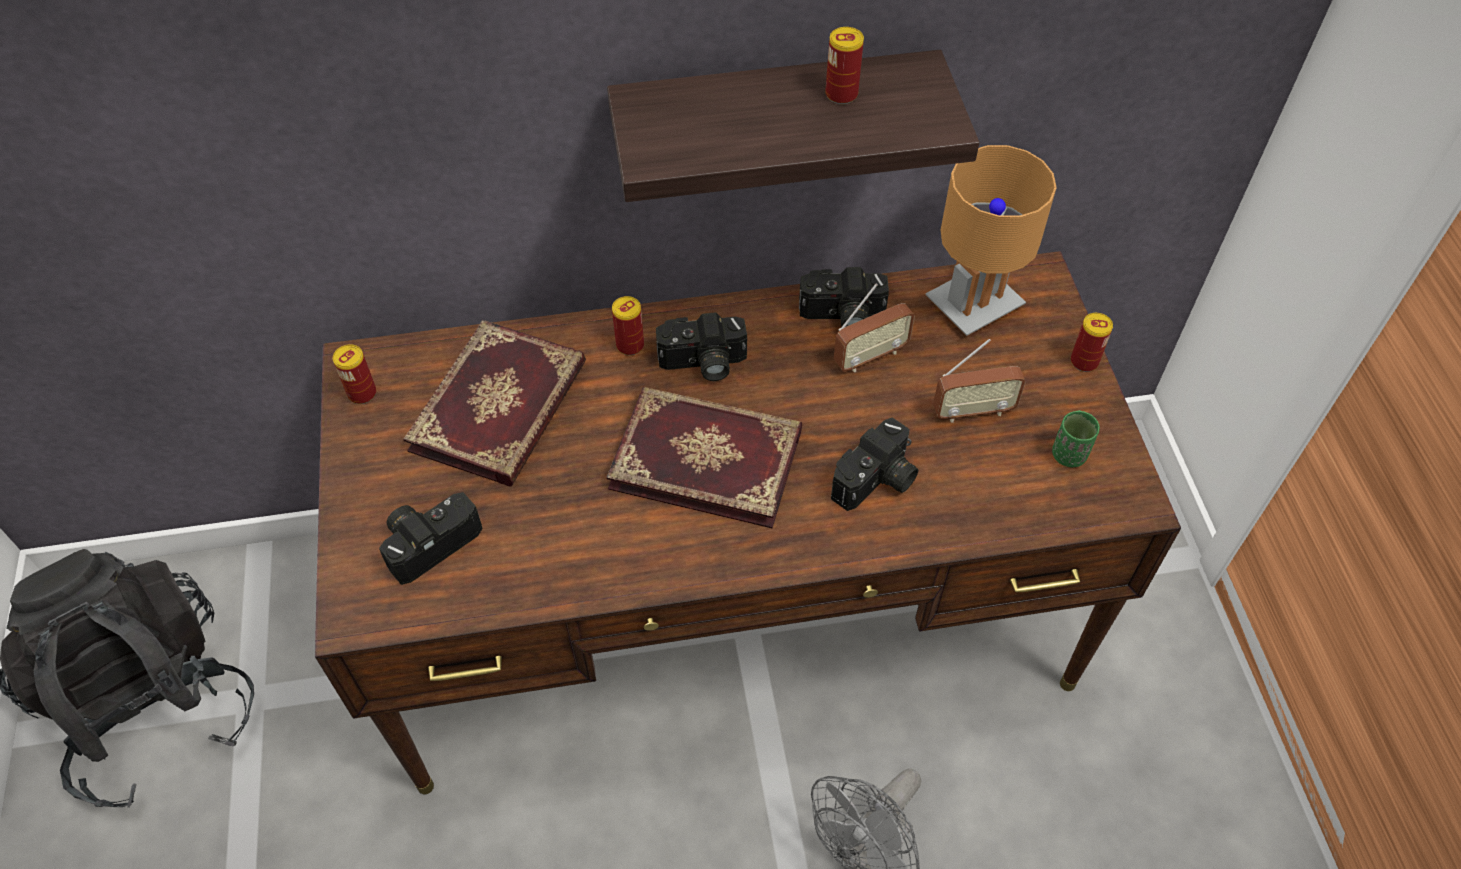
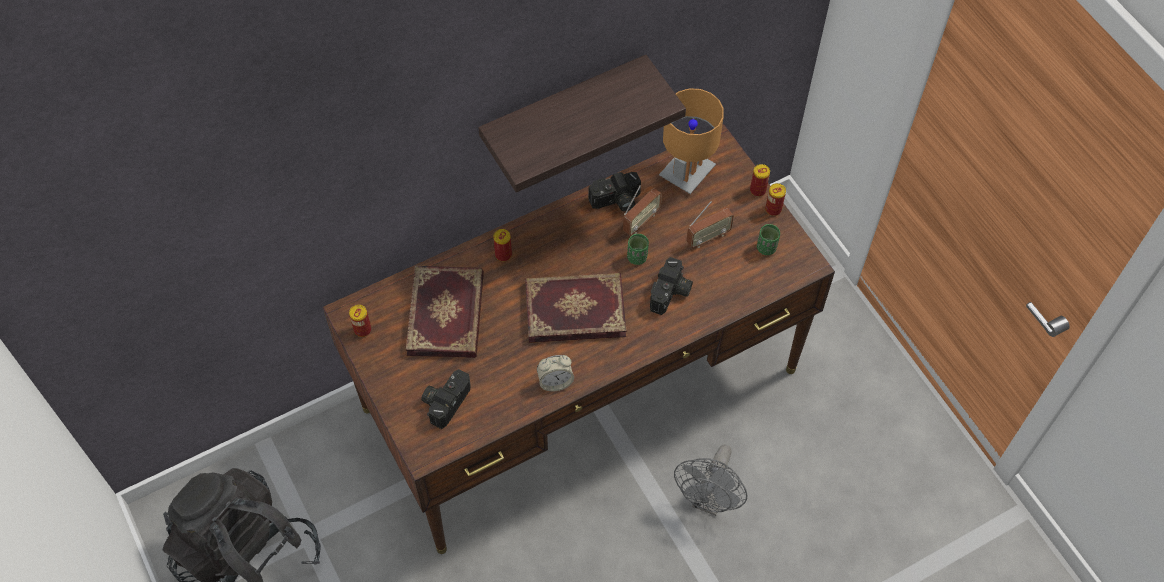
camera: 20 degrees left, 5 degrees up
camera [656,312,747,381] -> none
can [825,27,864,104] -> can moved to [765,183,786,216]
none -> alarm clock [537,355,574,391]
none -> green cup [627,234,649,265]

